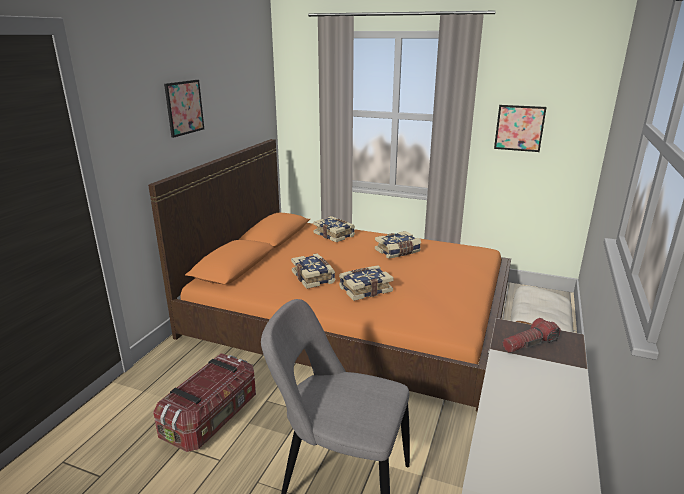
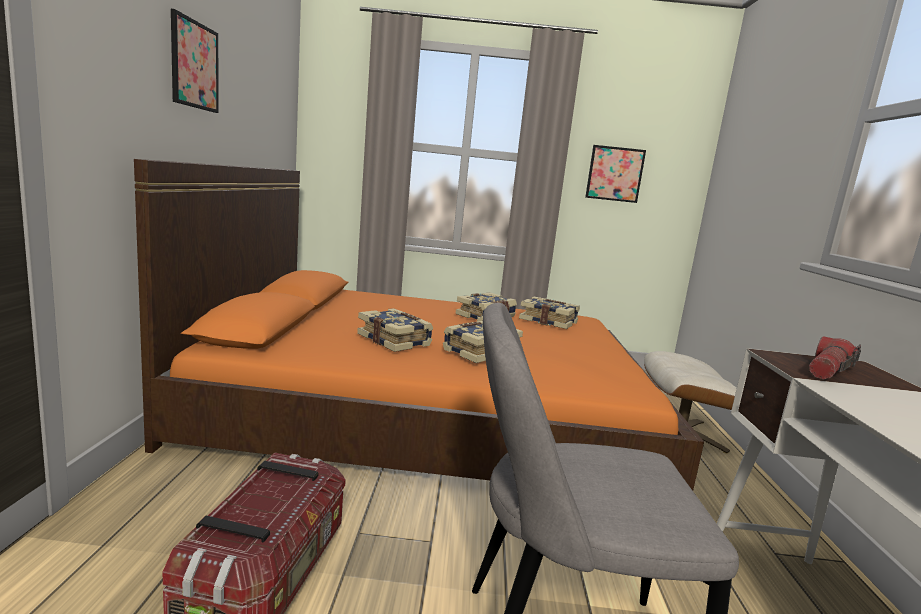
camera: 20 degrees left, 10 degrees down
book [313,216,355,242] -> book moved to [519,297,580,329]

